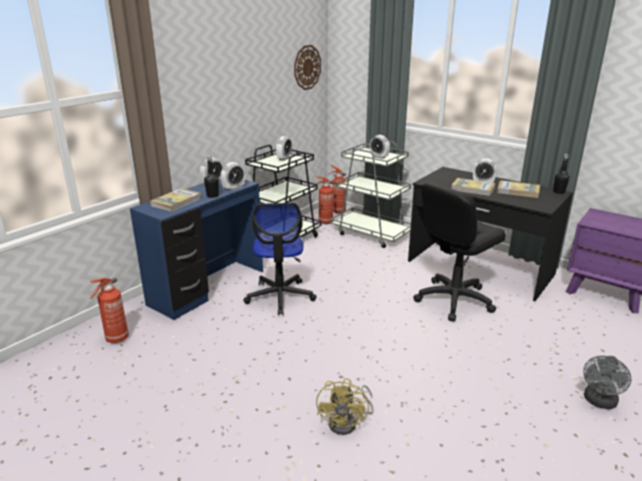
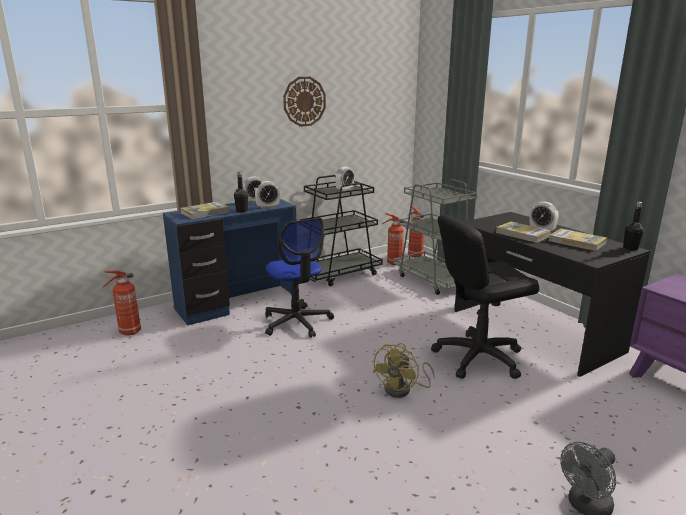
camera: 20 degrees right, 5 degrees down
office chair [243,203,317,315] -> office chair turned 45 degrees counterclockwise [265,218,334,338]
wall clock [294,45,321,90] -> wall clock moved to [283,77,326,127]
yellow fan [316,378,374,435] -> yellow fan moved to [373,343,435,398]
alarm clock [370,135,390,159] -> none

